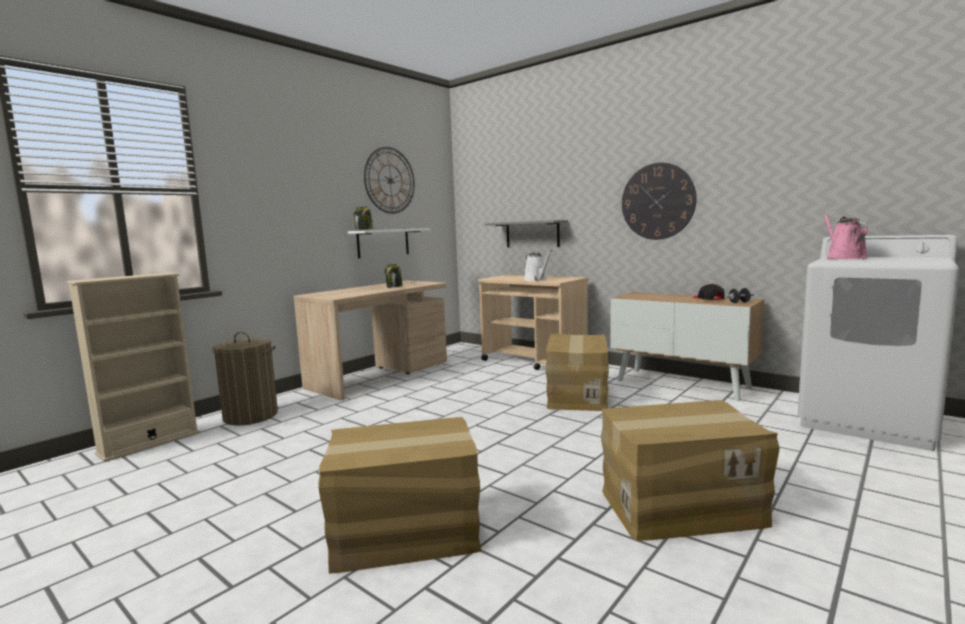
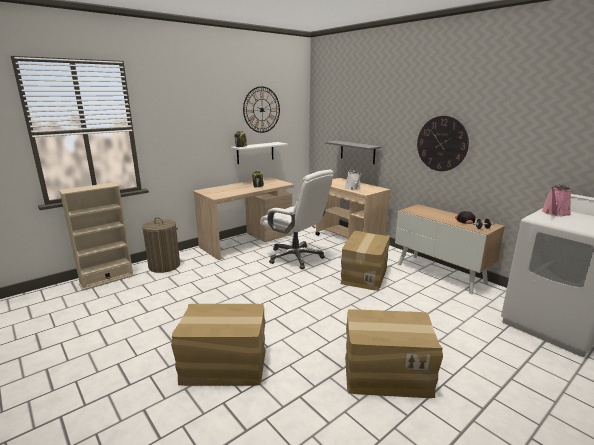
camera: 10 degrees right, 10 degrees up
pink watering can [823,214,868,259] -> pink watering can turned 150 degrees counterclockwise [541,184,571,216]
none -> white office chair [260,170,334,269]

